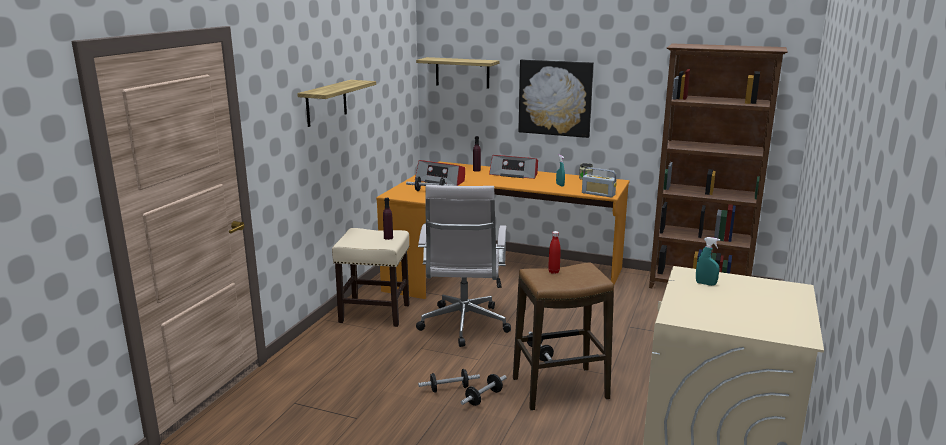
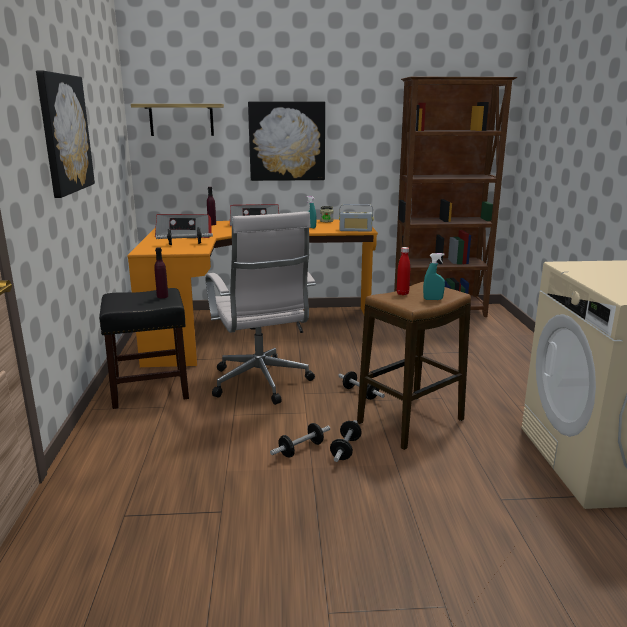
camera: 25 degrees left, 0 degrees up
shelf [297,80,376,127] -> picture [36,71,95,198]
beige stool [332,228,410,327] -> black stool [99,288,189,409]
turquoise spray bottle [696,237,720,286] -> turquoise spray bottle moved to [423,253,445,300]

